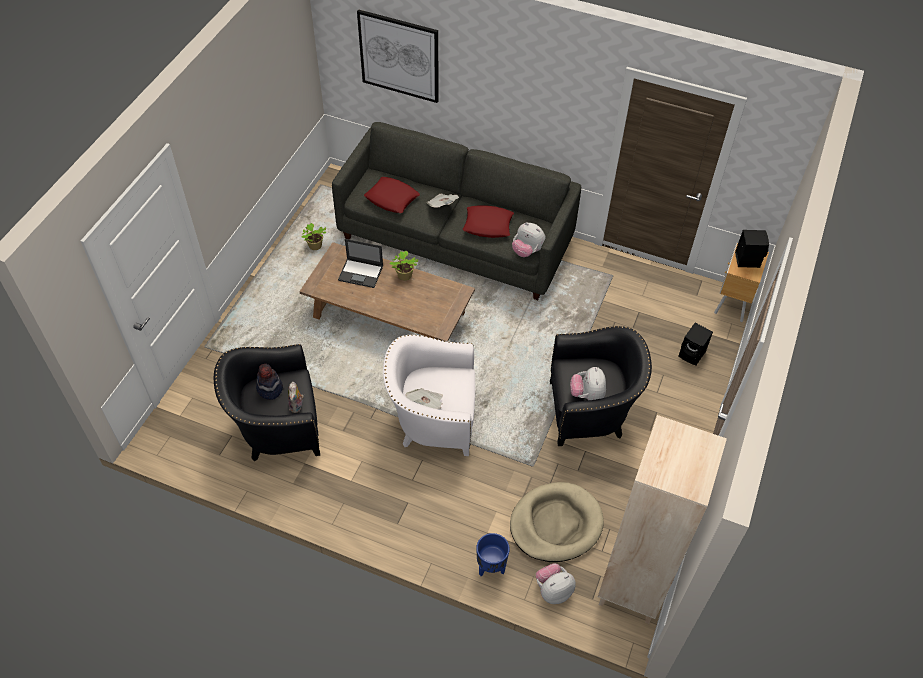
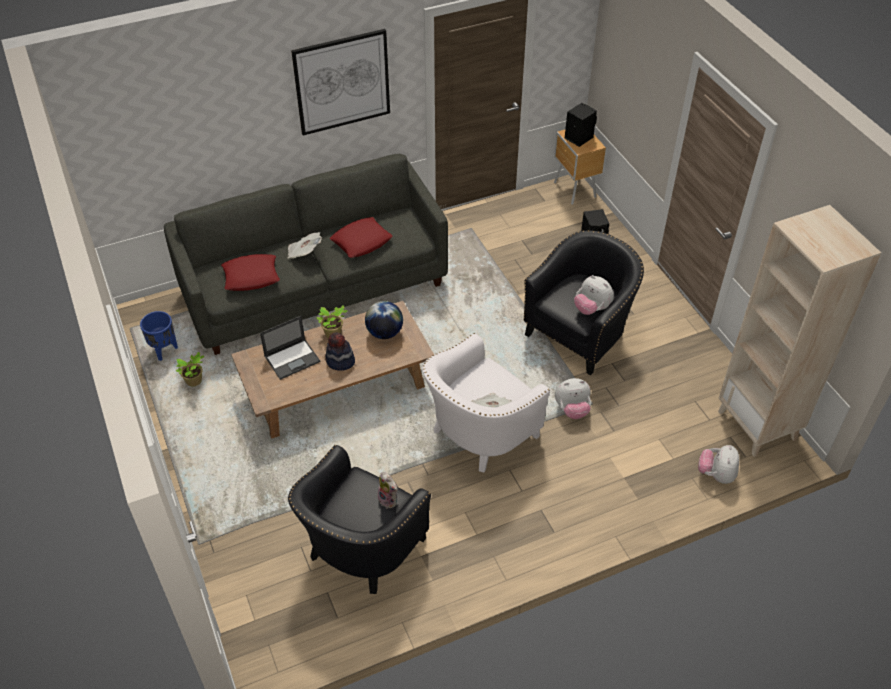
camera: 45 degrees left, 5 degrees down
hat [256,364,283,400] -> hat moved to [325,332,355,371]
picture [357,9,439,103] -> picture moved to [291,29,390,135]
blue planter [476,533,510,576] -> blue planter moved to [140,311,178,361]
beige dog bed [510,482,604,562] -> none
plush toy [512,222,546,257] -> plush toy moved to [555,378,591,419]
none -> globe [365,301,403,339]

